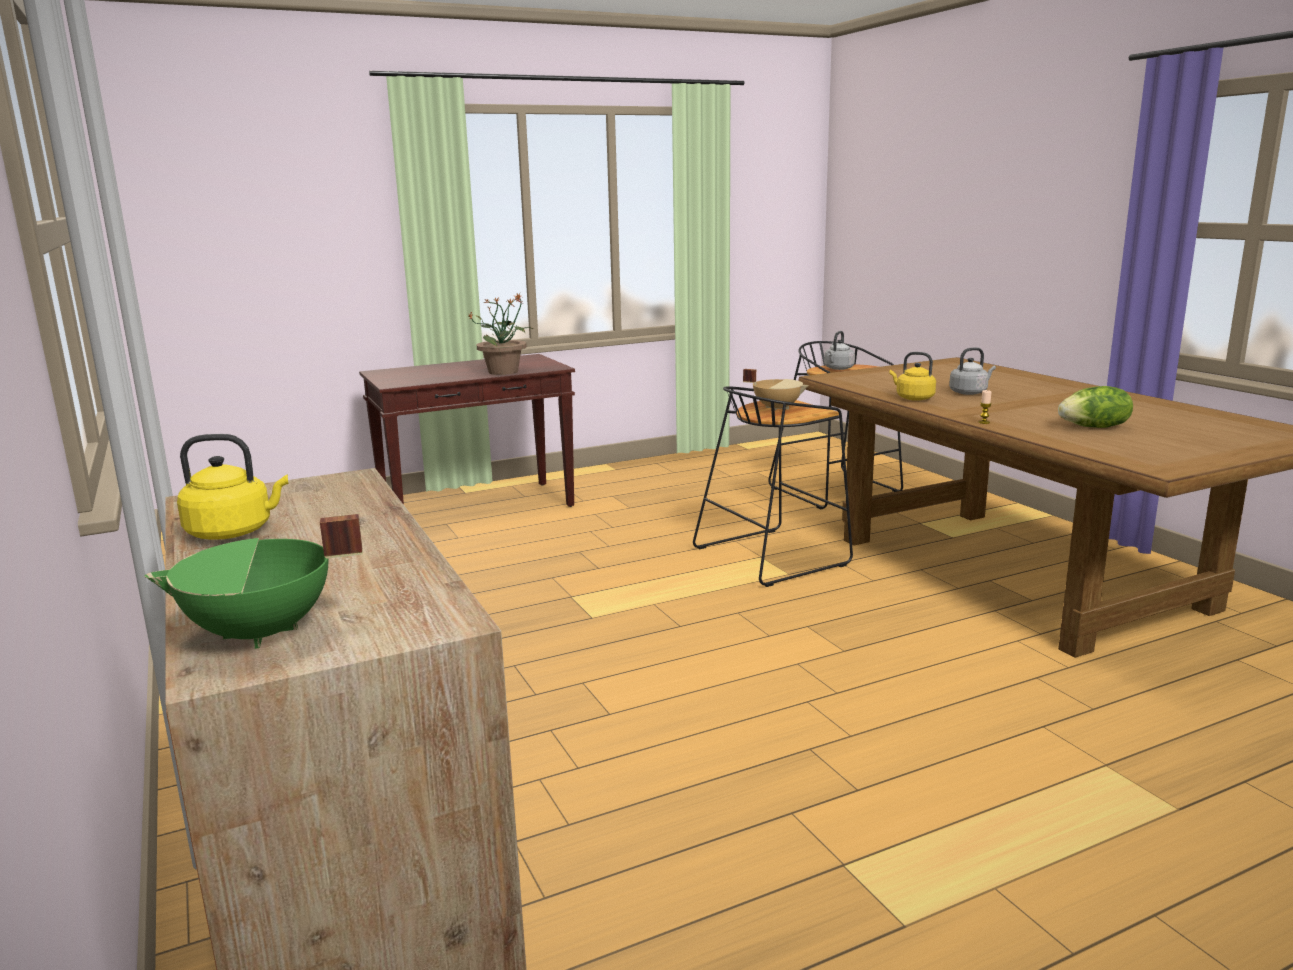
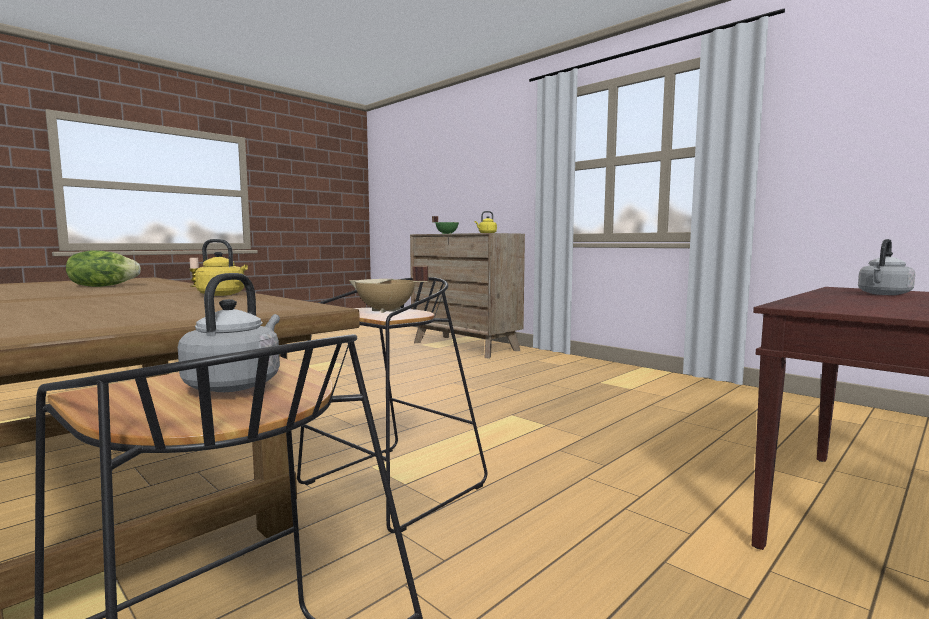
camera: 160 degrees right, 10 degrees down
potted plant [467,293,533,375] -> none
grey kettle [949,347,996,395] -> grey kettle moved to [858,239,915,295]

